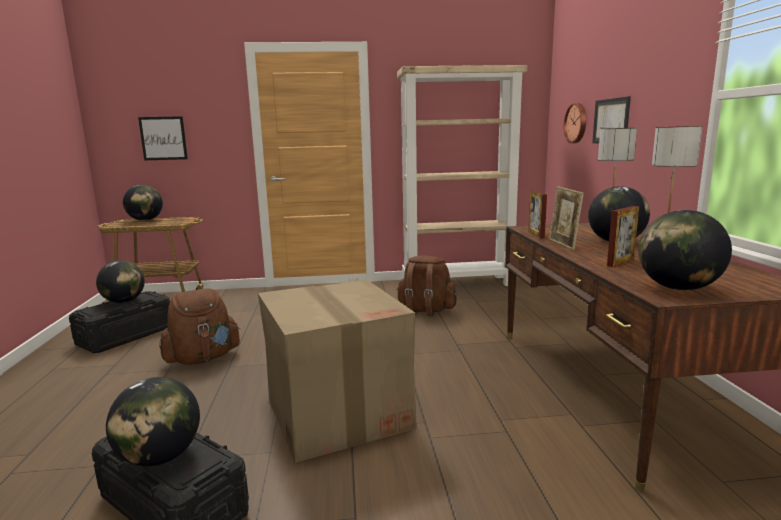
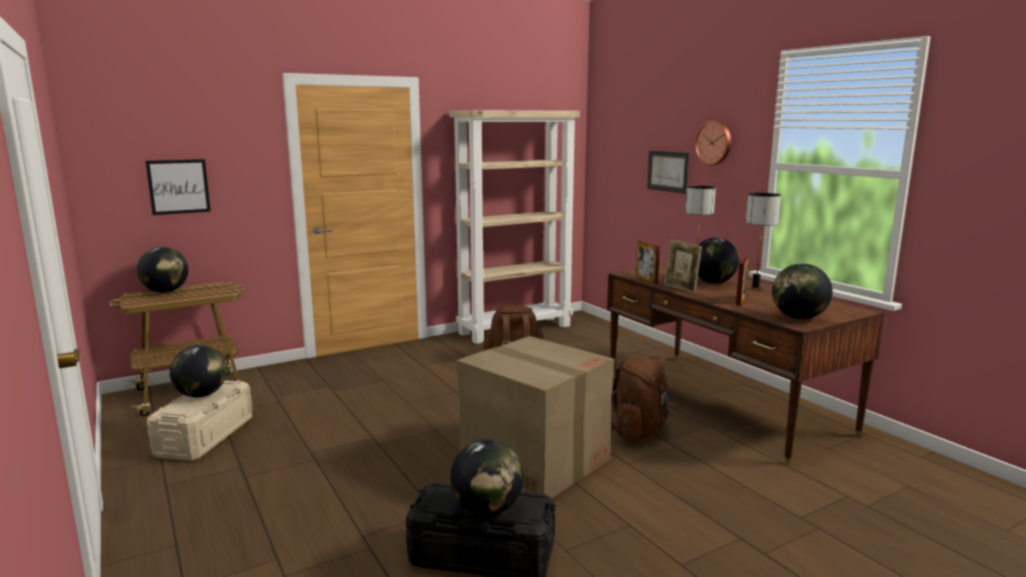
camera: 25 degrees left, 0 degrees up
black storage box [69,291,170,353] -> beige storage box [147,380,252,461]
brown backpack [159,288,240,365] -> brown backpack moved to [611,356,673,440]
wall clock [564,103,586,143] -> wall clock moved to [694,121,731,165]

